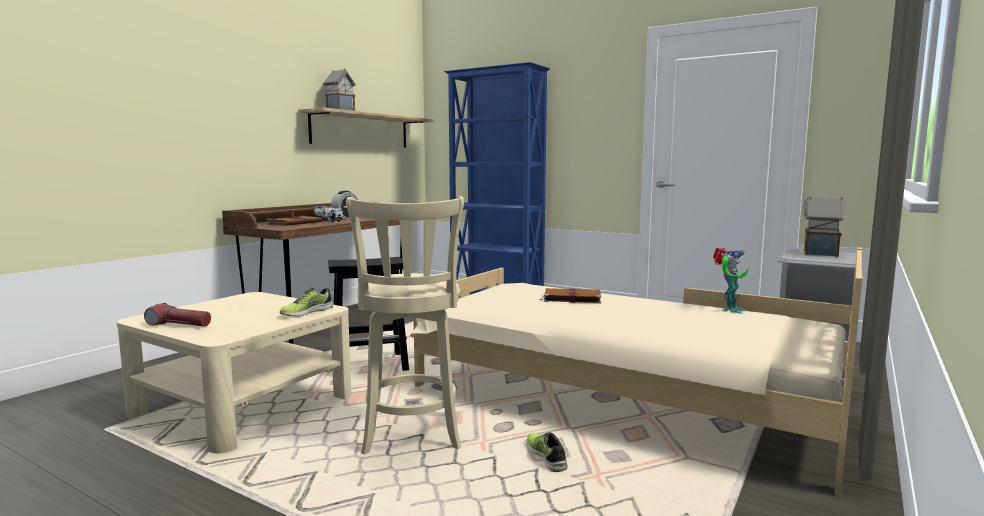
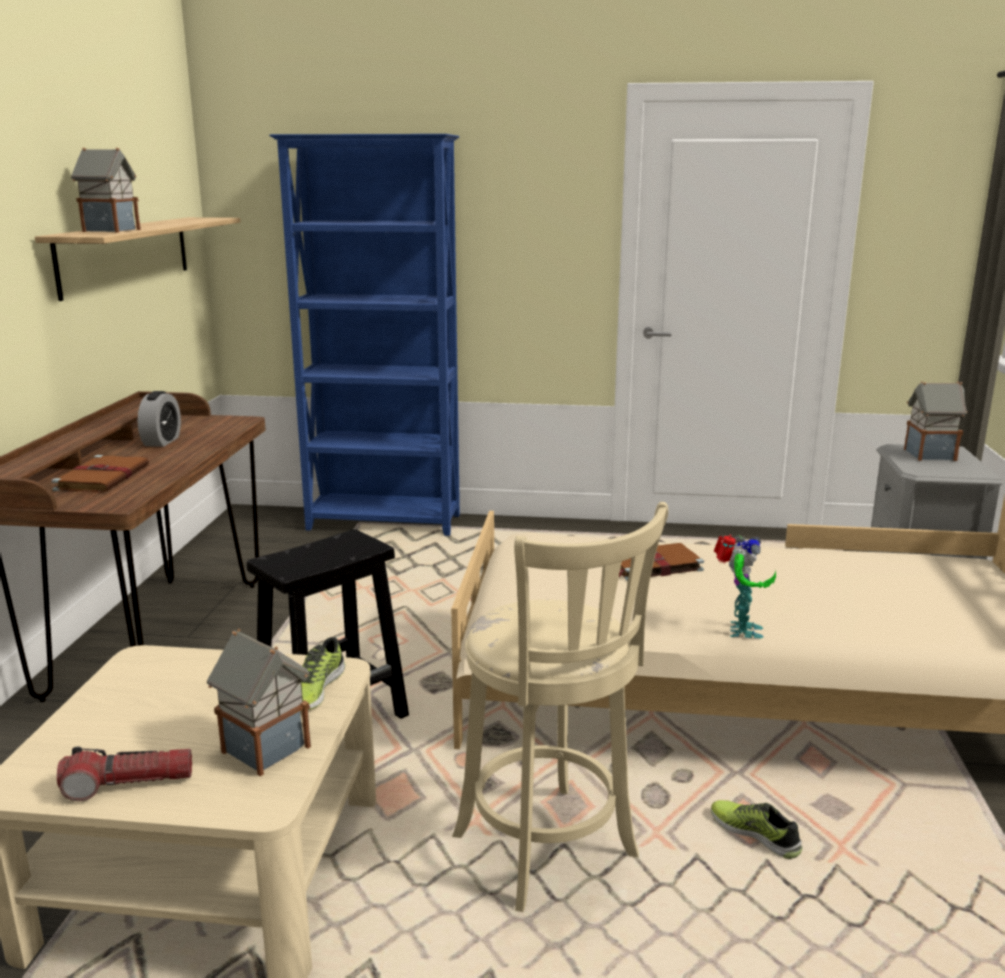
camera: 25 degrees left, 10 degrees up
toy truck [314,206,343,222] -> none
toy robot [713,248,748,314] -> toy robot moved to [714,535,776,639]
none -> toy house [207,628,311,777]

